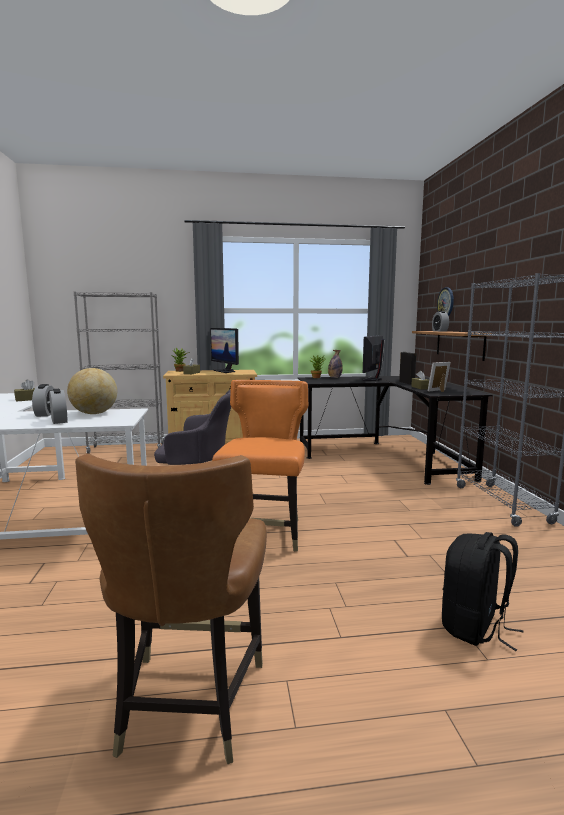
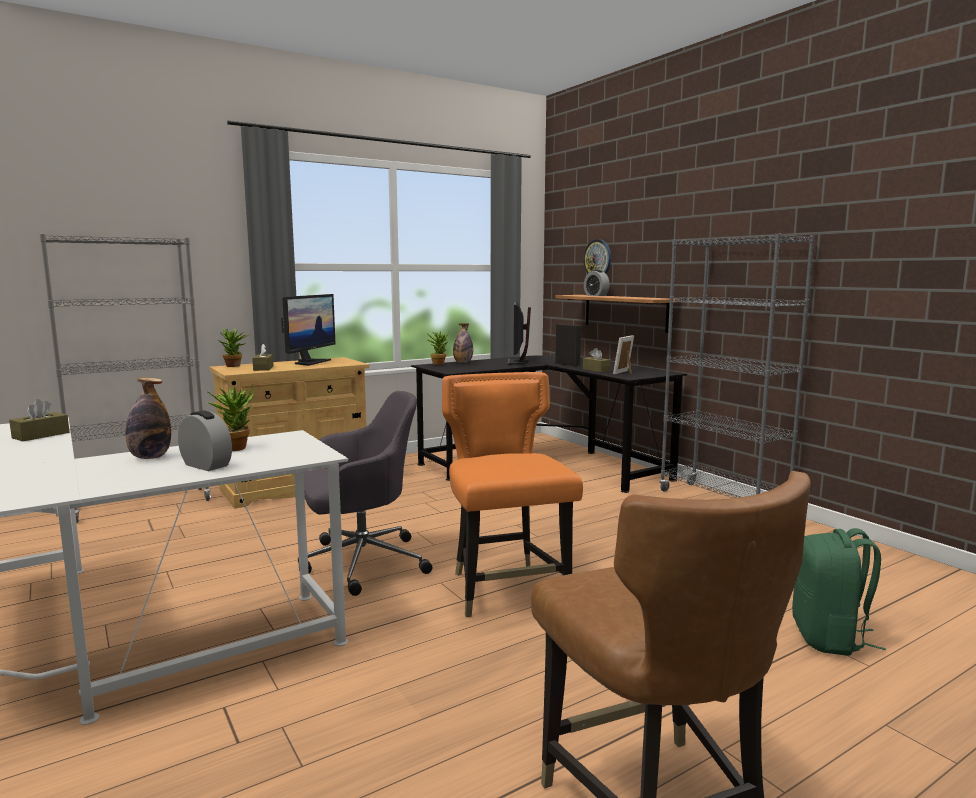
camera: 25 degrees left, 0 degrees up
alarm clock [32,384,54,417] -> bottle [126,378,171,459]
globe [67,368,117,414] -> potted plant [205,385,254,451]
monitor [210,328,239,373] -> monitor turned 105 degrees counterclockwise [281,294,336,366]
black backpack [442,532,524,651] -> green backpack [792,528,886,656]

